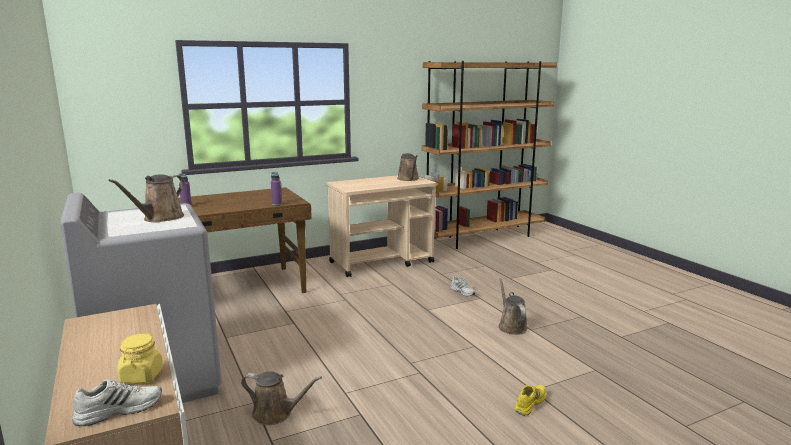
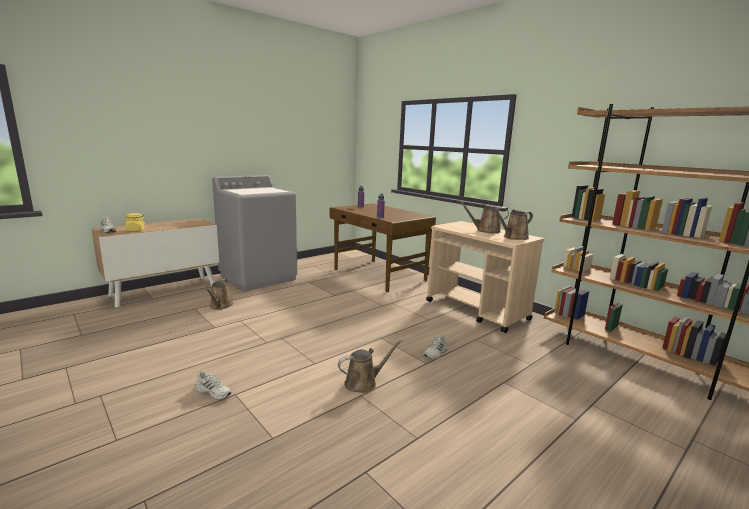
camera: 75 degrees right, 0 degrees up
brown watering can [108,175,185,222] -> brown watering can moved to [458,200,509,233]
yellow shoe [514,385,546,416] -> white shoe [195,371,231,400]

